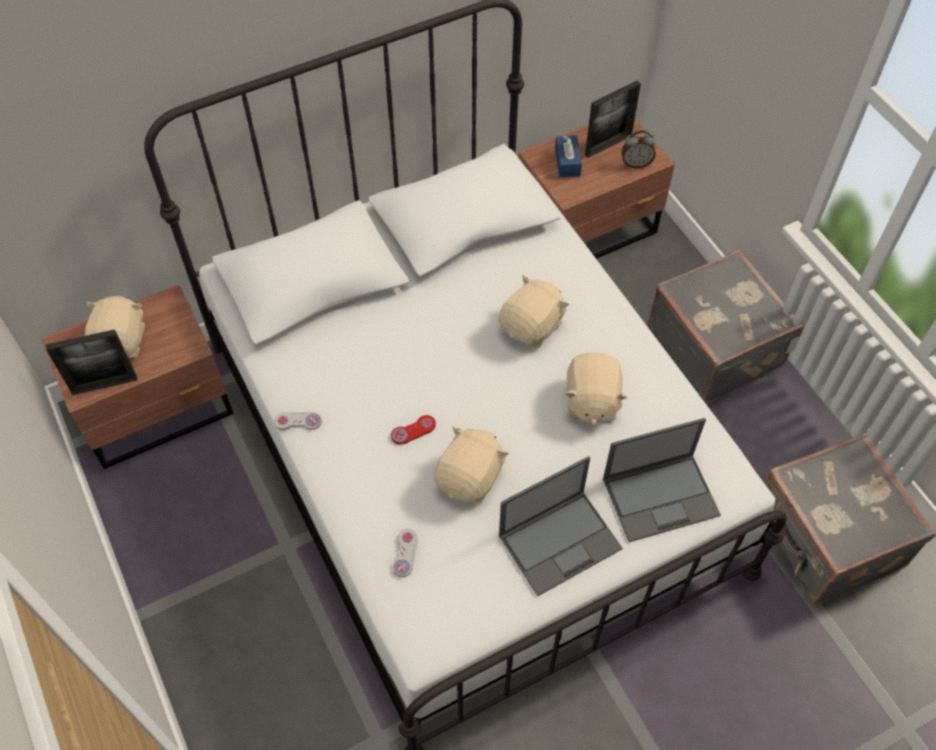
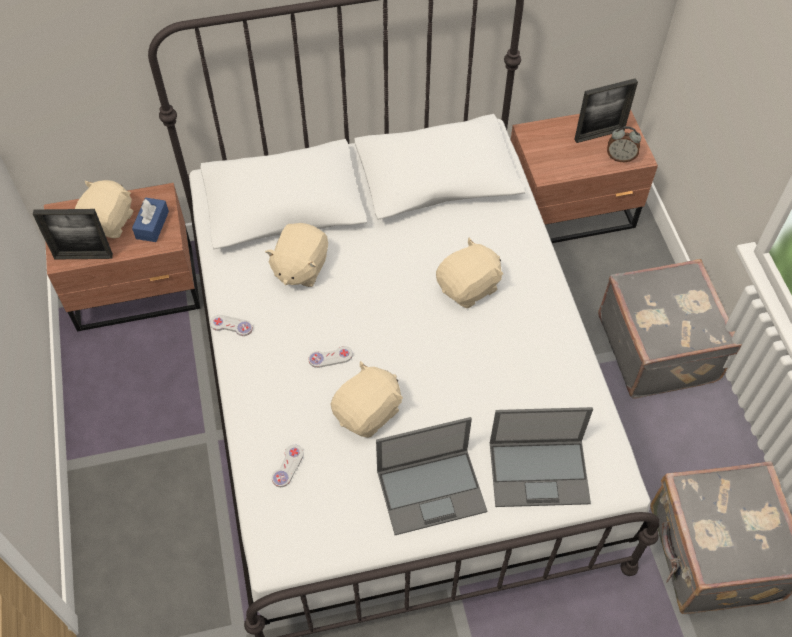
camera: 15 degrees right, 0 degrees up
red game controller [391,415,436,445] -> white game controller [309,346,353,368]
blue tissue box [555,135,582,177] -> blue tissue box moved to [132,198,169,242]
beige plush toy [565,352,627,425] -> beige plush toy moved to [265,223,328,287]

